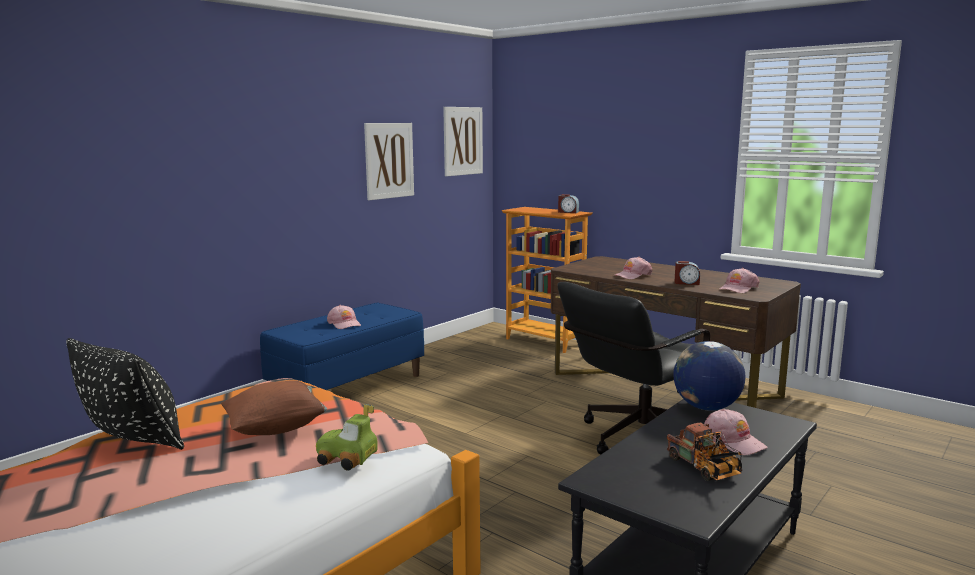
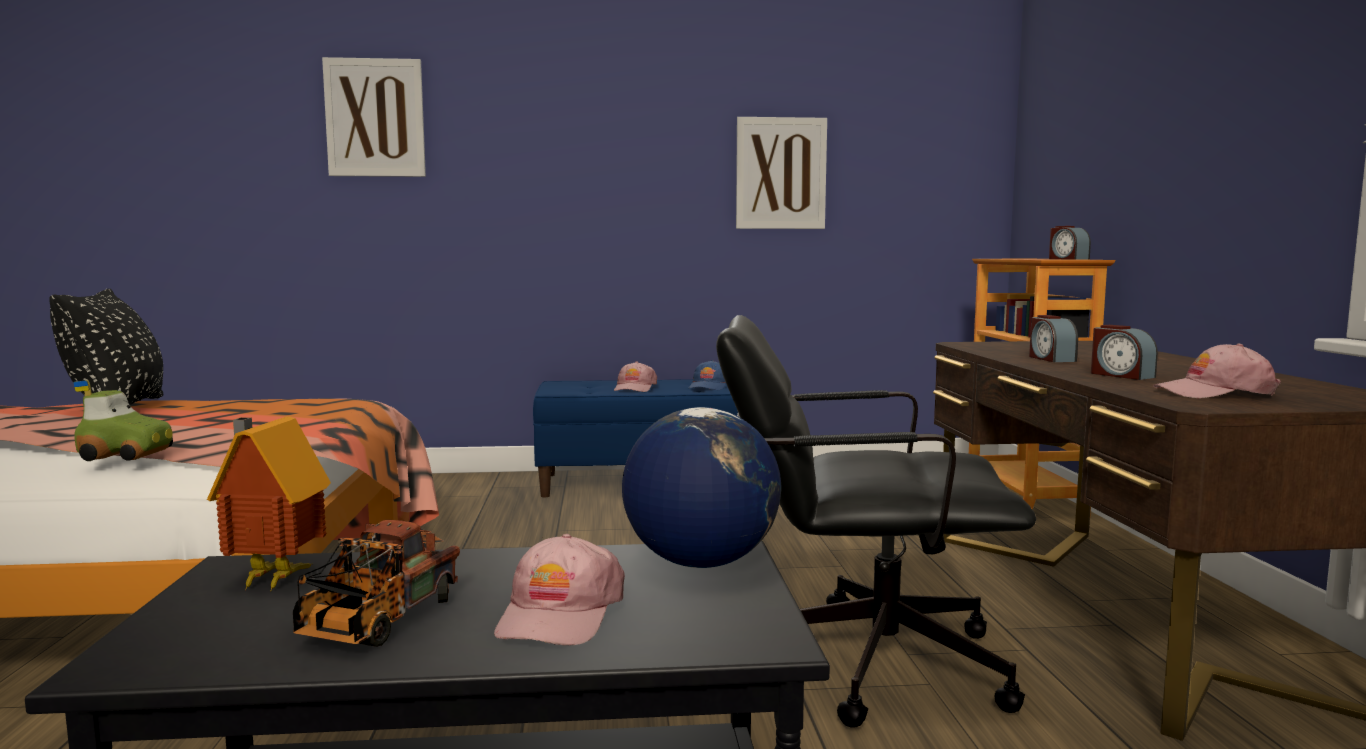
camera: 45 degrees right, 5 degrees down
brown pillow [221,380,327,435] -> none
toy car [316,404,378,471] -> toy car turned 120 degrees clockwise [73,380,173,461]
picture [443,107,483,176] -> picture moved to [322,57,426,177]
pink cap [615,257,653,279] -> alarm clock [1029,315,1078,362]
none -> toy house [207,416,331,592]
none -> blue cap [689,360,726,390]

